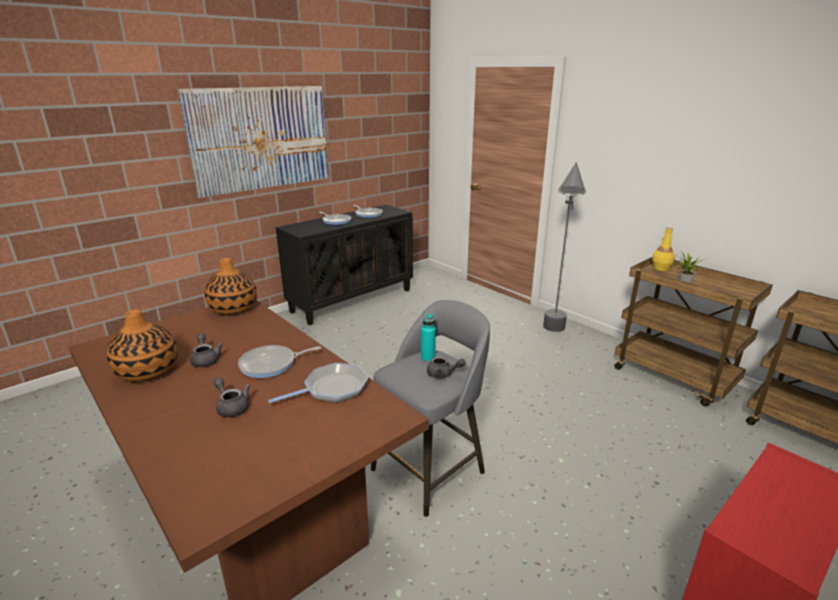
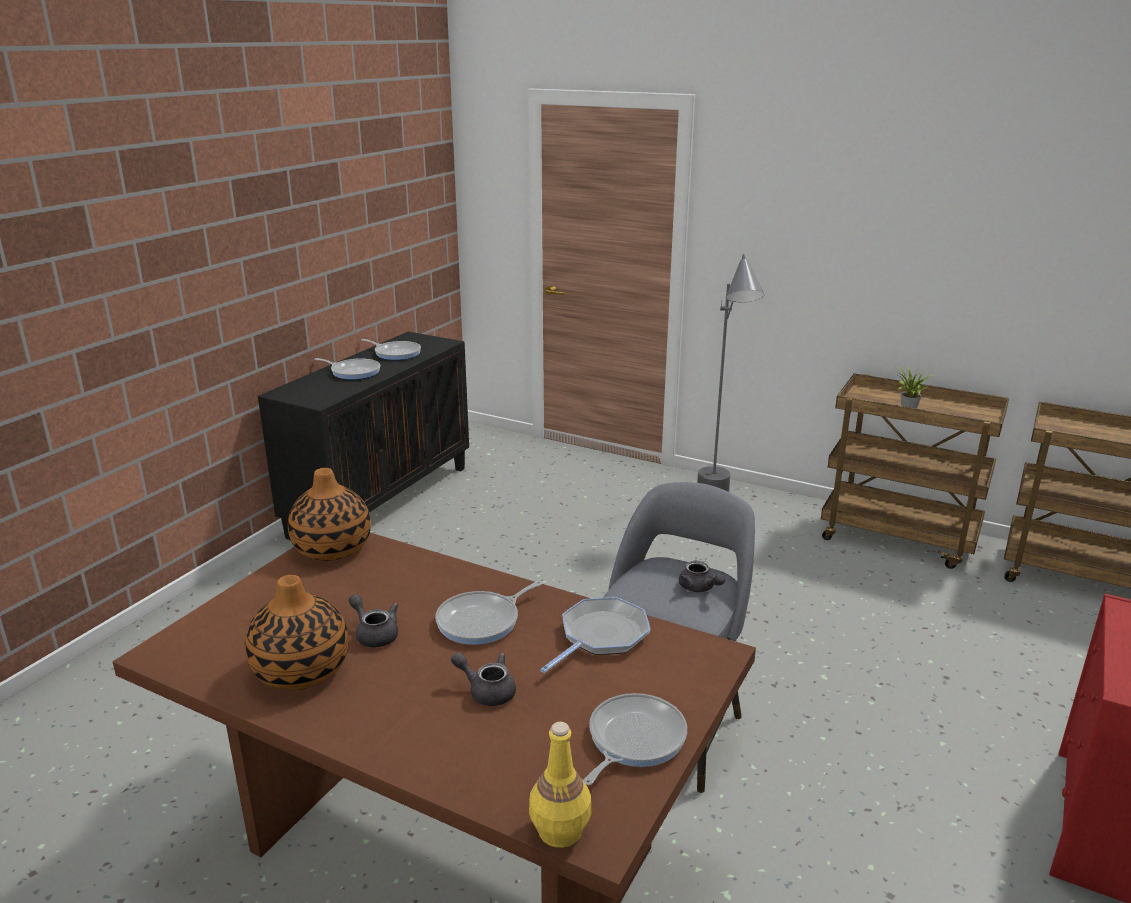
camera: 20 degrees left, 0 degrees up
picture [178,86,329,198] -> none
turquoise bottle [421,314,436,362] -> none
grey teapot [427,356,466,378] -> grey teapot turned 60 degrees clockwise [679,561,725,592]
yellow bottle [652,227,675,271] -> yellow bottle moved to [529,722,591,848]
none -> frying pan [583,693,687,785]

